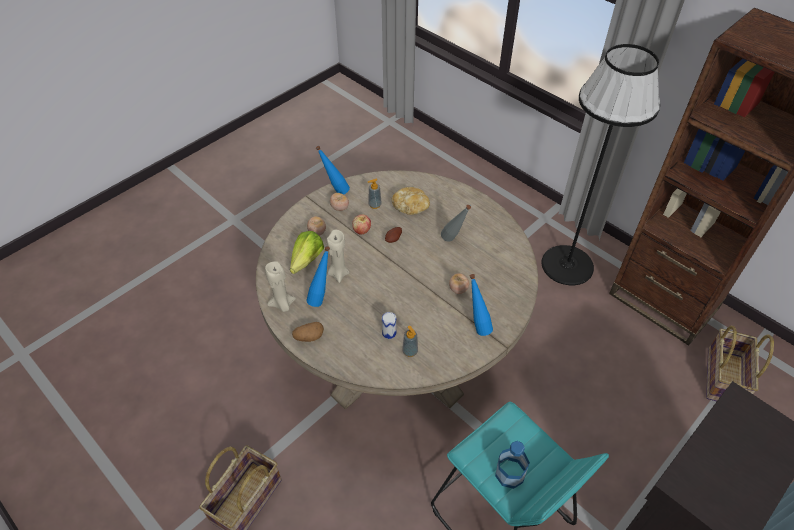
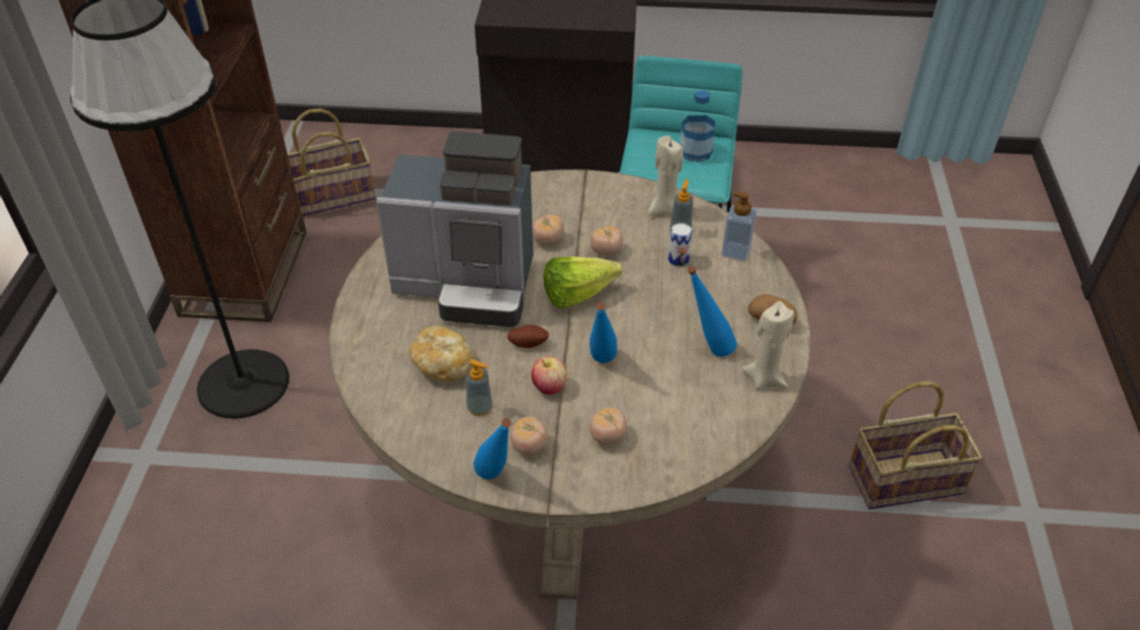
camera: 130 degrees left, 5 degrees down
lettuce [290,231,324,274] -> lettuce moved to [544,257,622,309]
beige candle [327,230,350,283] -> beige candle moved to [648,135,683,216]
grey bottle [441,205,471,242] -> coffee machine [376,131,533,327]
blue bottle [470,274,493,336] -> blue bottle moved to [590,302,617,363]
none -> tomato [590,226,623,256]
none -> soap dispenser [722,192,757,261]

